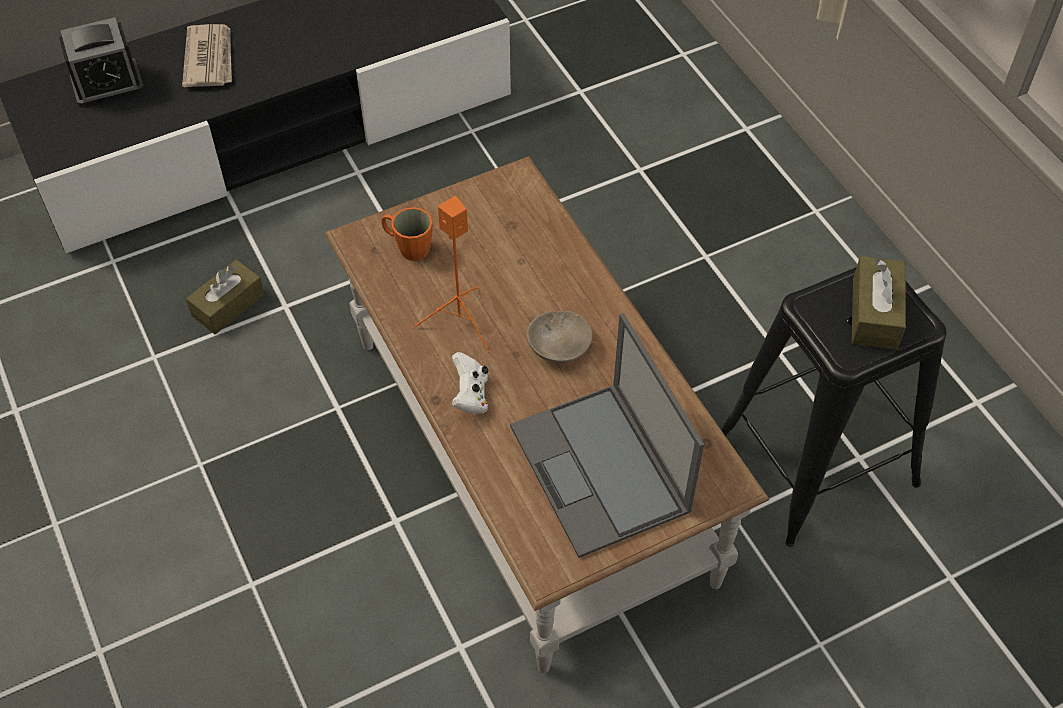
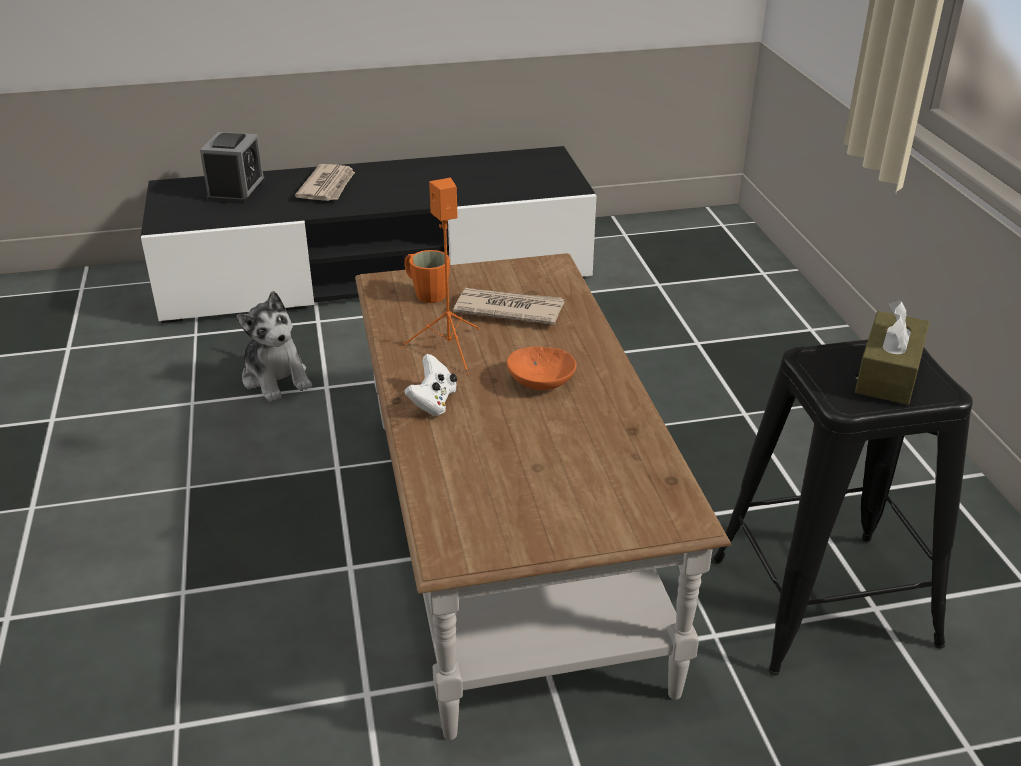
camera: 15 degrees right, 20 degrees down
alarm clock [59,17,145,108] -> alarm clock turned 75 degrees counterclockwise [200,132,265,204]
brown tissue box [186,259,265,334] -> plush toy [236,291,312,402]
laptop [510,313,704,558] -> none
beige bowl [527,311,592,363] -> orange bowl [507,347,576,390]
none -> newspaper [453,288,565,325]

